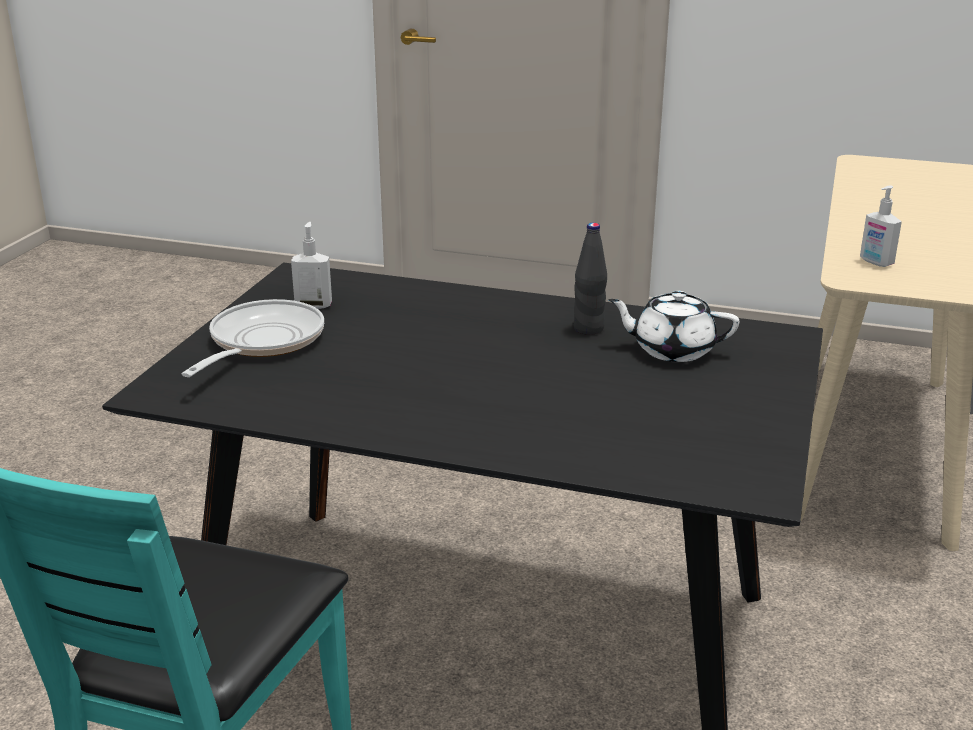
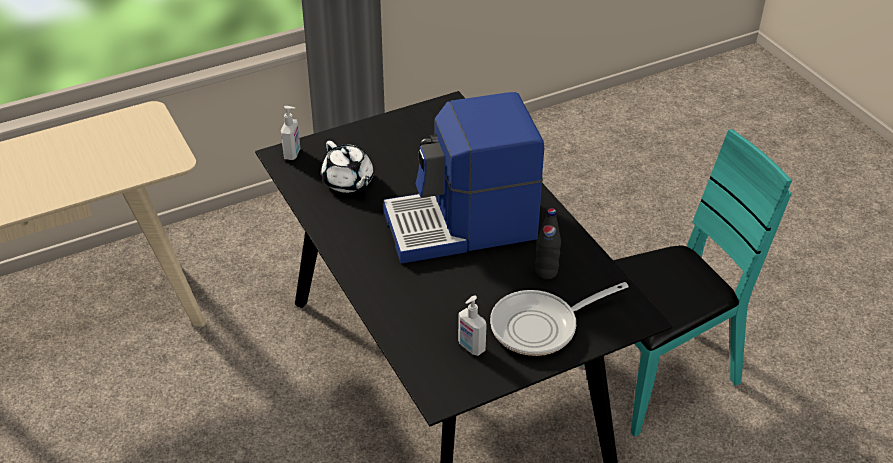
camera: 135 degrees left, 15 degrees up
black bottle [573,223,607,335] -> black bottle moved to [535,208,561,279]
soap dispenser [860,185,902,267] -> soap dispenser moved to [281,106,300,160]
none -> coffee machine [383,92,544,264]

